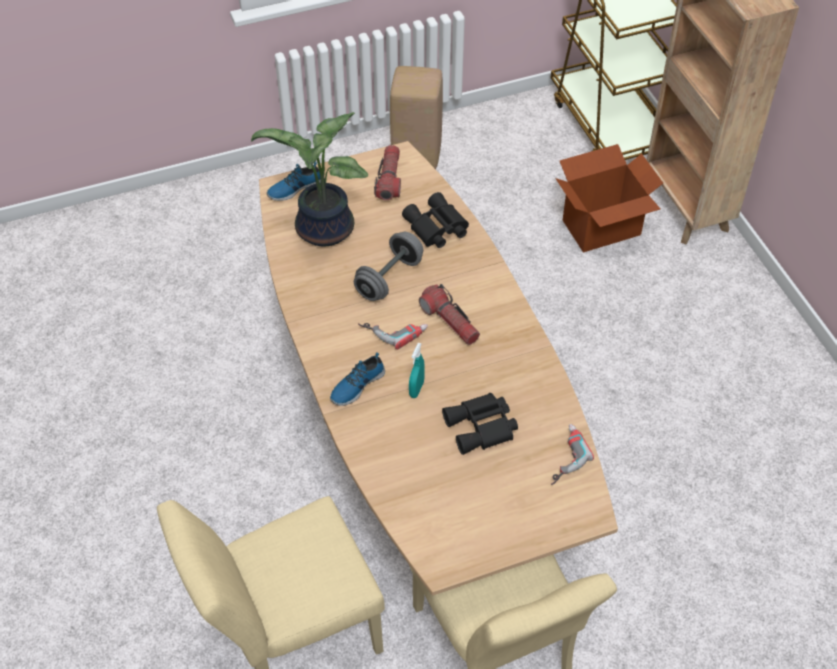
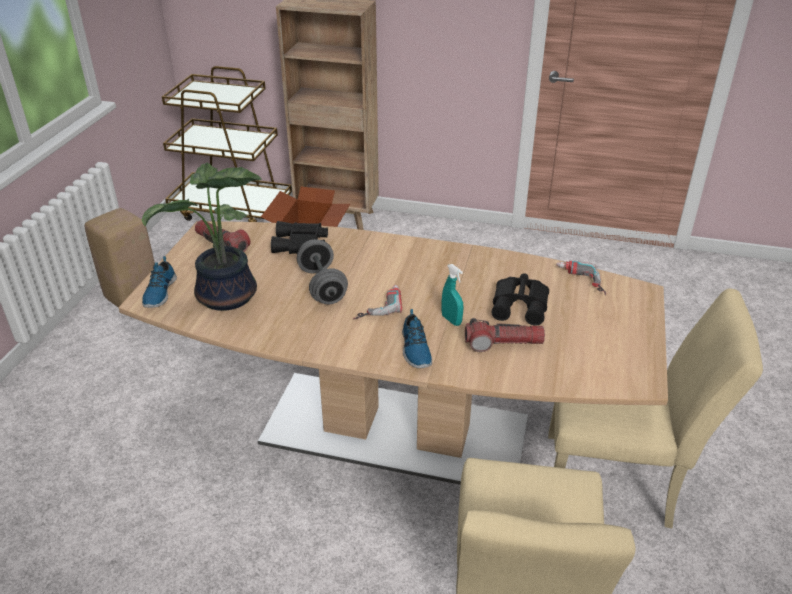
camera: 55 degrees left, 15 degrees down
flashlight [419,284,480,345] -> flashlight moved to [465,318,545,352]

